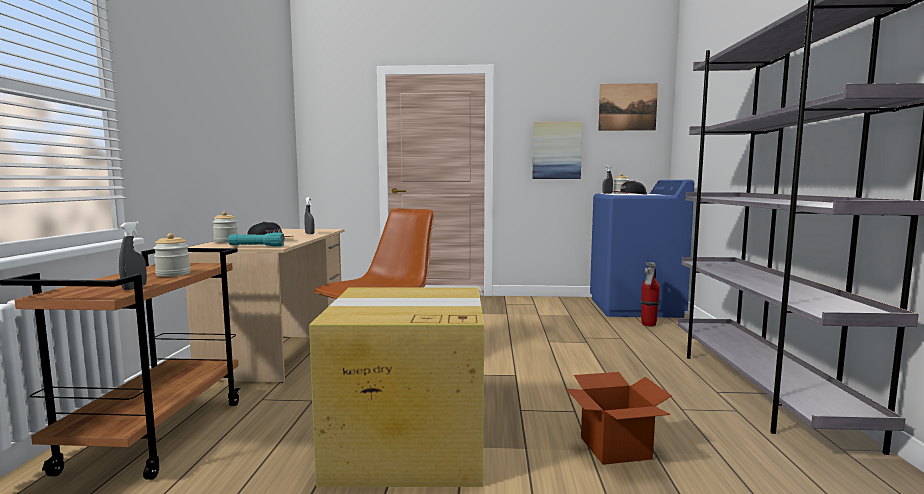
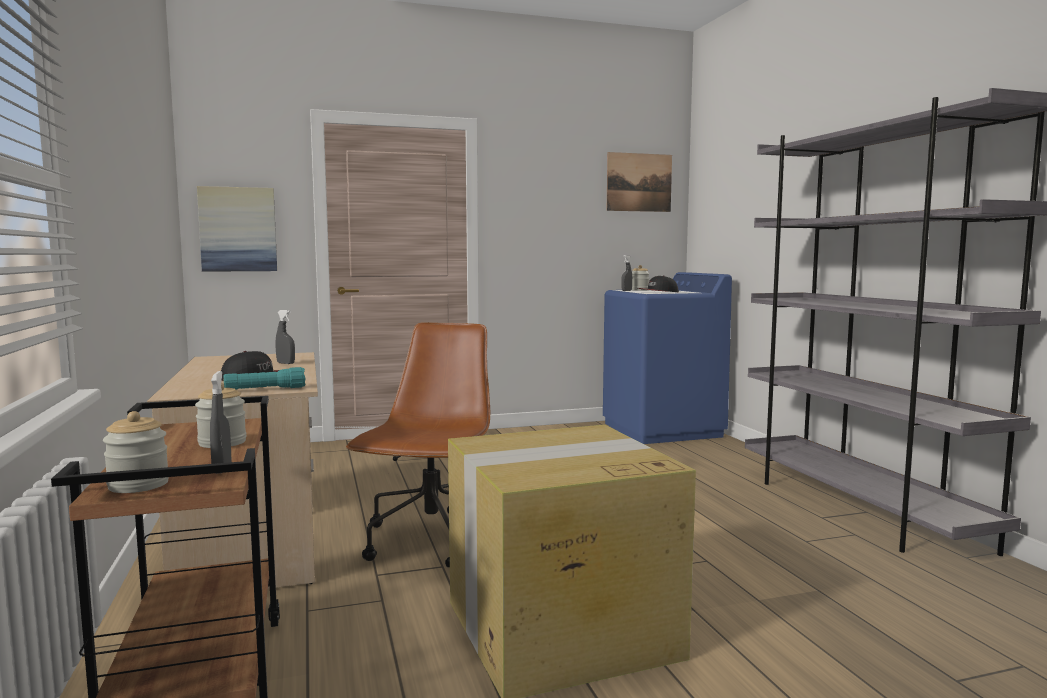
camera: 20 degrees left, 0 degrees up
jar [213,211,238,243] -> jar moved to [103,411,169,493]
picture [532,122,583,179] -> picture moved to [197,186,277,272]
cardboard box [566,372,672,465] -> none
fire extinguisher [640,262,660,327] -> none

